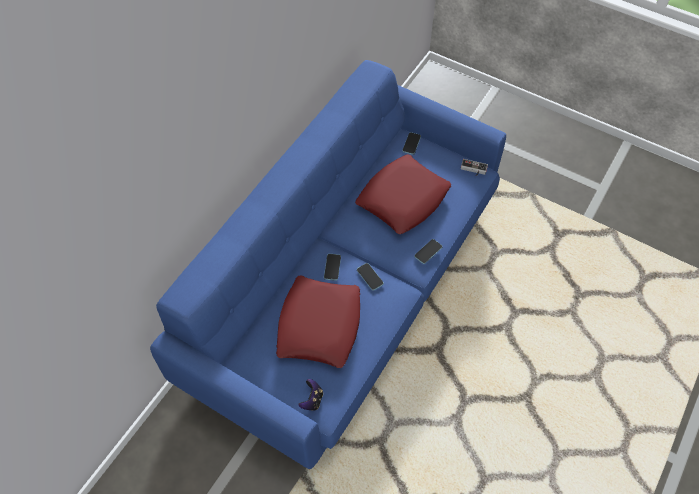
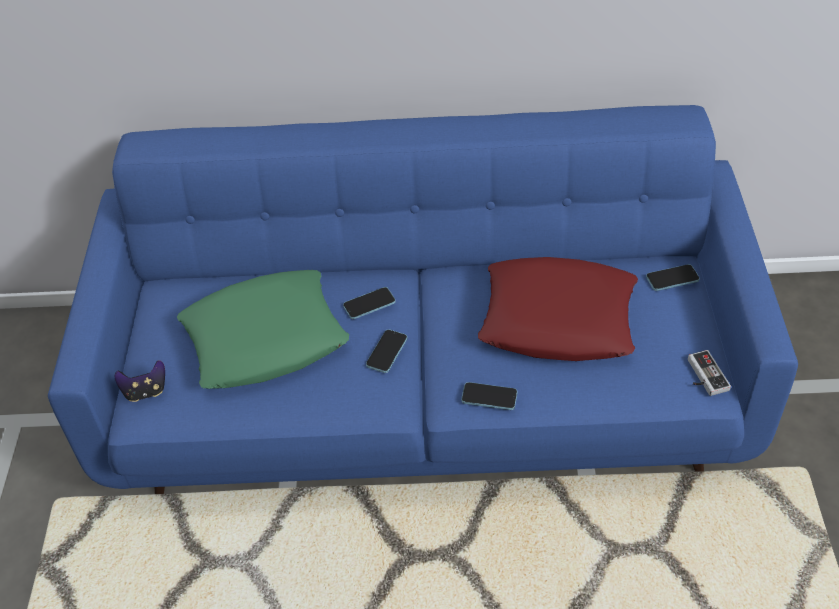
camera: 60 degrees right, 10 degrees down
red pillow [276,275,360,368] -> green pillow [177,270,349,389]

